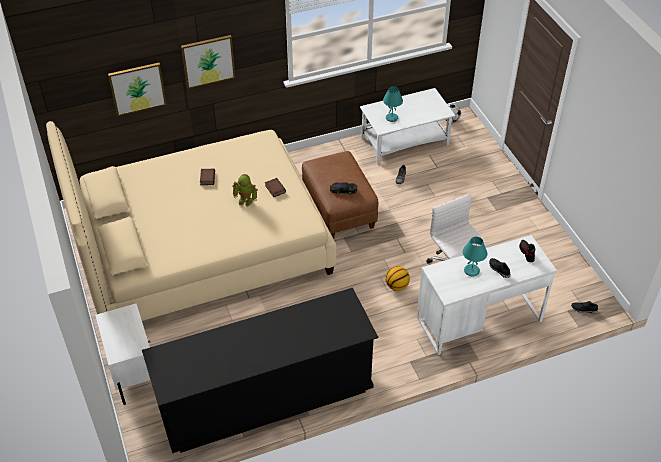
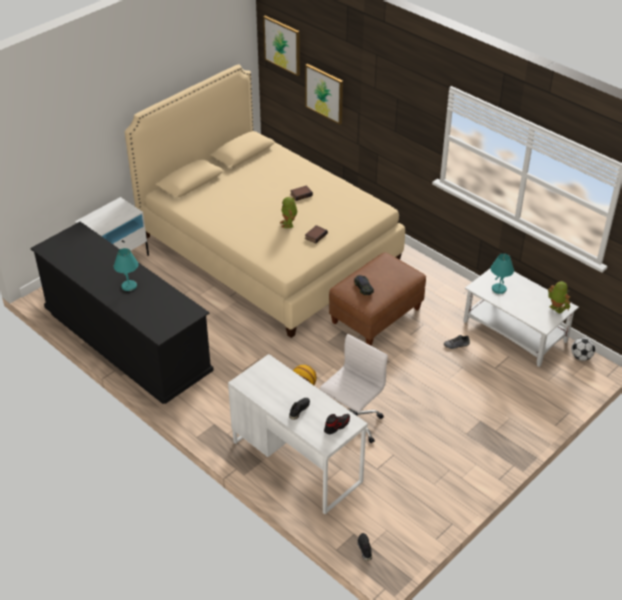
camera: 65 degrees right, 5 degrees down
picture [181,35,235,89] -> picture moved to [263,16,300,76]
turquoise table lamp [462,237,487,276] -> turquoise table lamp moved to [114,248,138,291]
none -> toy robot [548,281,570,314]

